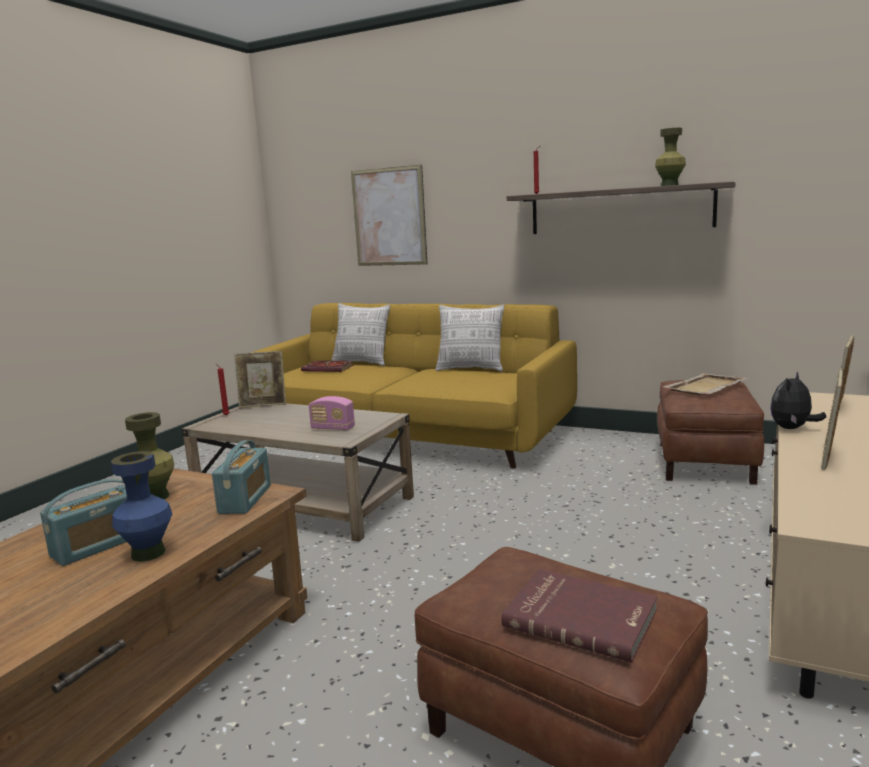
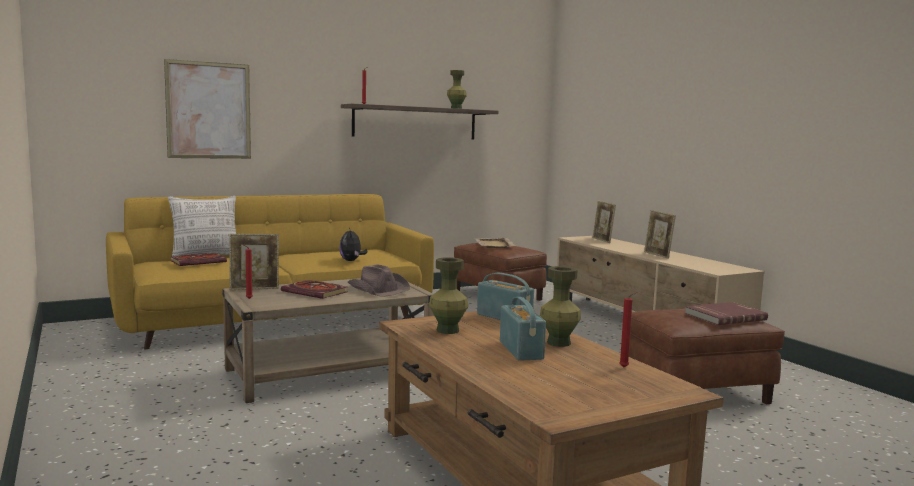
camera: 55 degrees left, 5 degrees down
blue vase [111,451,172,562] -> green vase [540,266,581,347]
picture frame [234,351,286,408] -> picture frame turned 45 degrees clockwise [229,234,279,290]
radio [309,396,355,430] -> brown hat [348,264,410,297]
pillow [436,305,504,371] -> none
plush toy [770,372,826,429] -> plush toy moved to [339,228,368,261]
none -> book [281,280,347,299]
none -> red candle [619,292,637,367]

